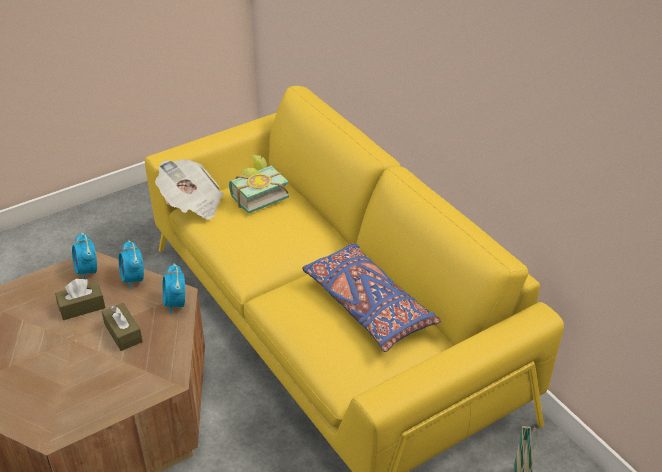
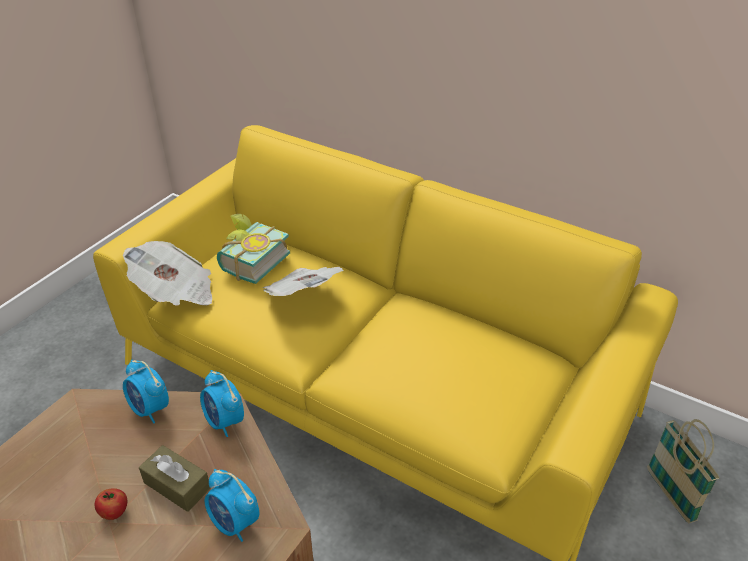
camera: 25 degrees left, 0 degrees up
brown tissue box [55,279,105,320] -> none
alarm clock [72,232,97,279] -> alarm clock moved to [205,469,259,542]
blue pillow [302,243,441,352] -> none
none -> apple [95,488,127,520]
none -> newspaper [263,267,343,296]

